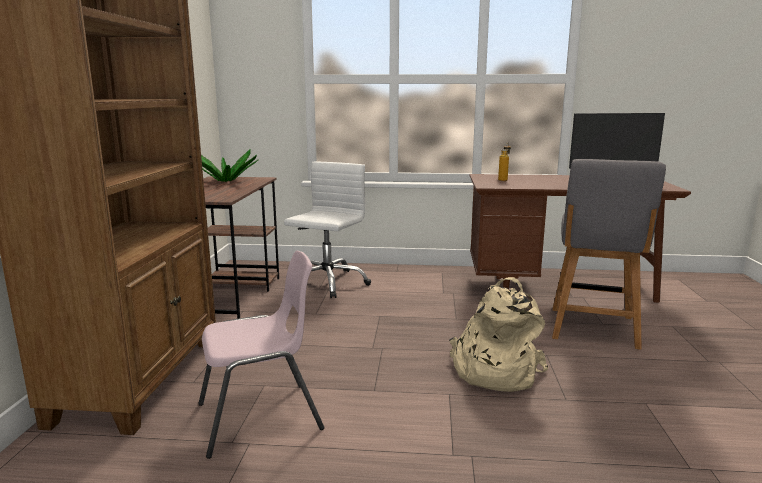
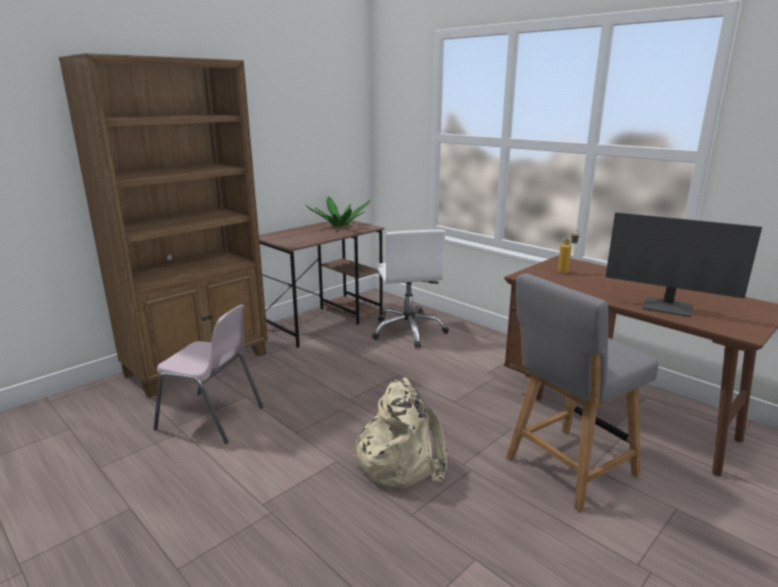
camera: 40 degrees right, 5 degrees up
white office chair [284,162,371,298] -> white office chair turned 105 degrees clockwise [372,230,449,348]

